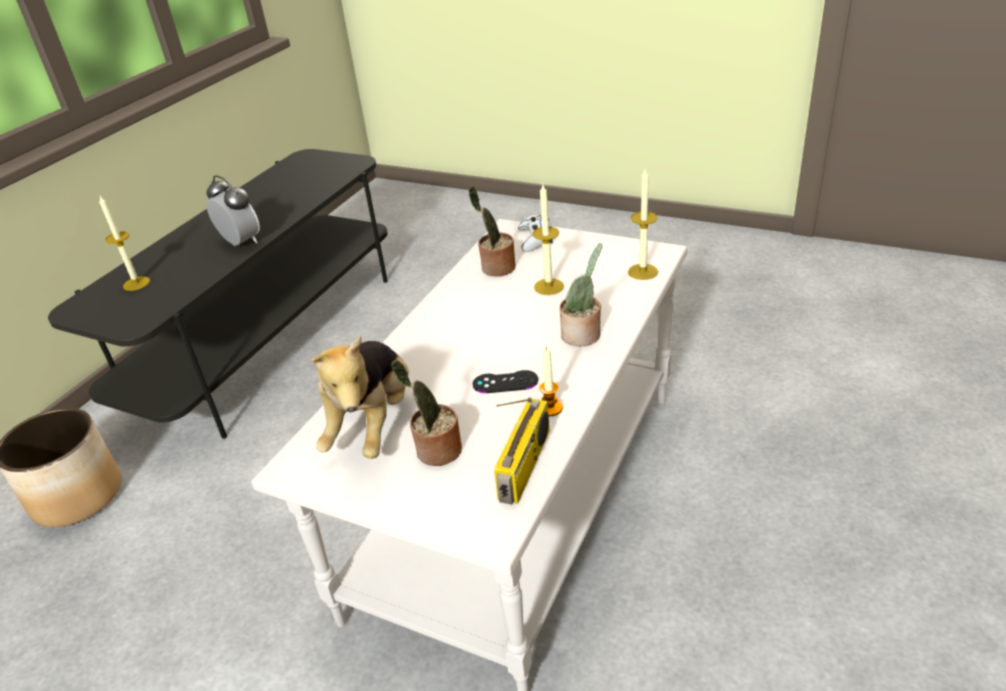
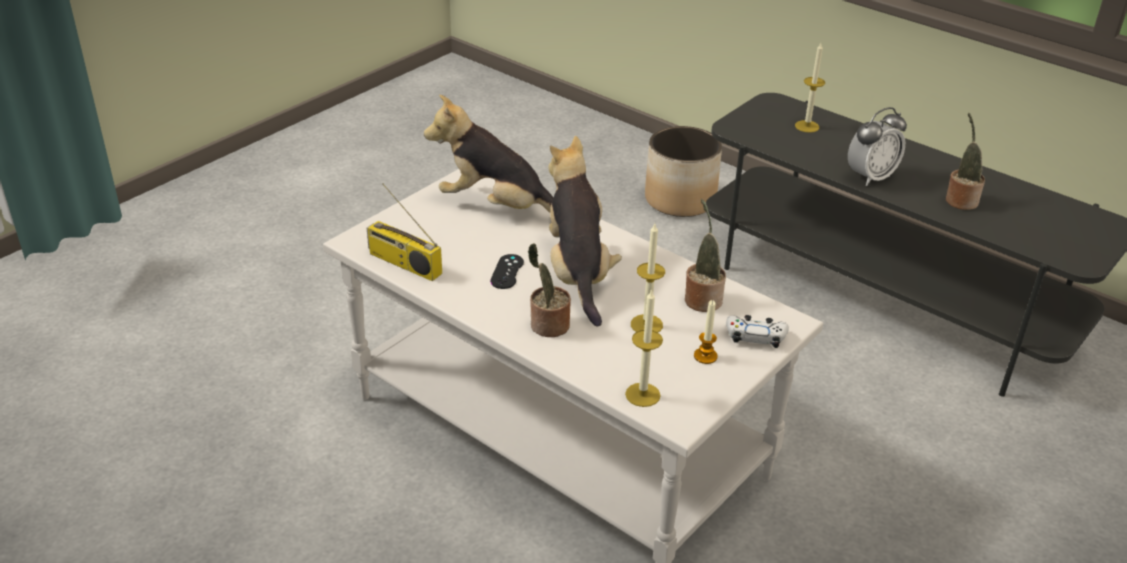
camera: 100 degrees right, 0 degrees up
potted plant [391,360,462,466] -> potted plant moved to [946,113,985,210]
candle [539,347,563,416] -> candle moved to [694,300,718,364]
none -> plush toy [548,136,622,327]

